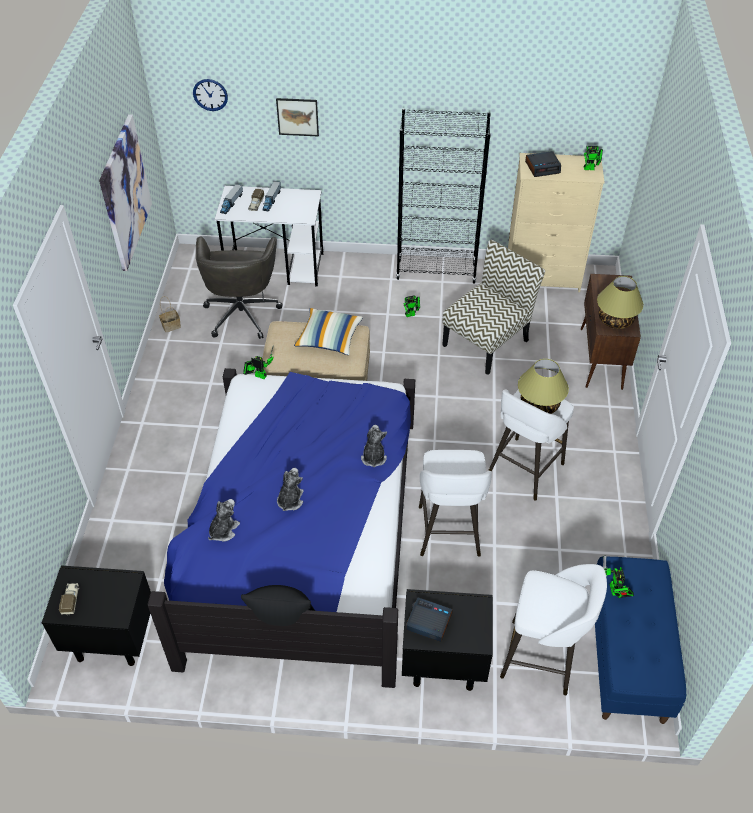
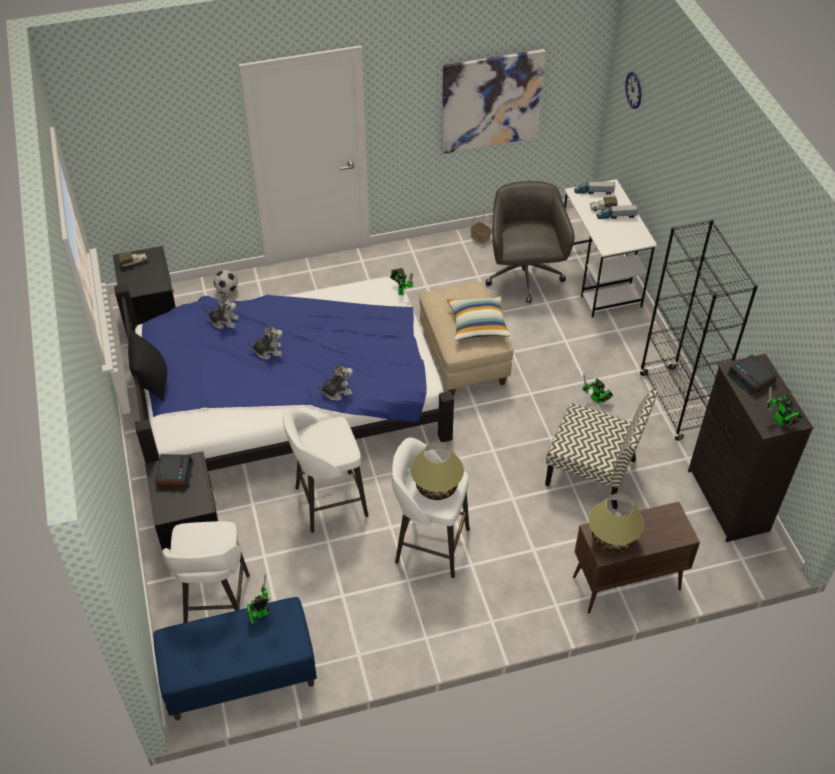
camera: 70 degrees right, 0 degrees up
grey office chair [196,236,283,339] -> grey office chair turned 105 degrees clockwise [485,181,574,303]
picture [276,98,319,137] -> none
beige dresser [508,153,604,292] -> black dresser [688,354,814,542]
none -> football [214,270,238,294]

